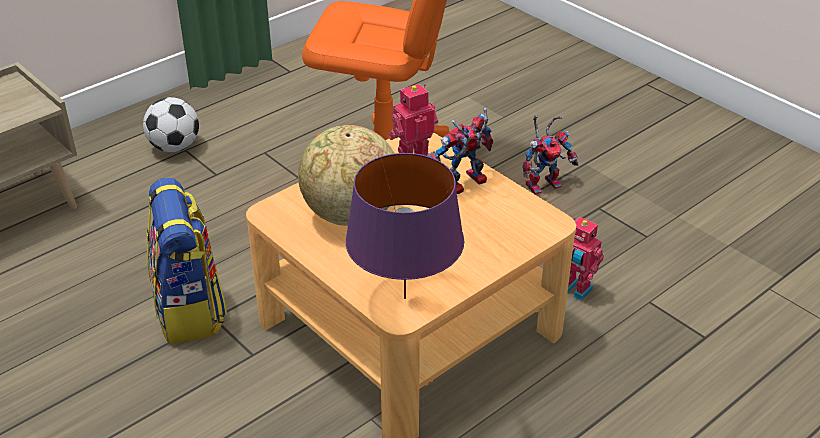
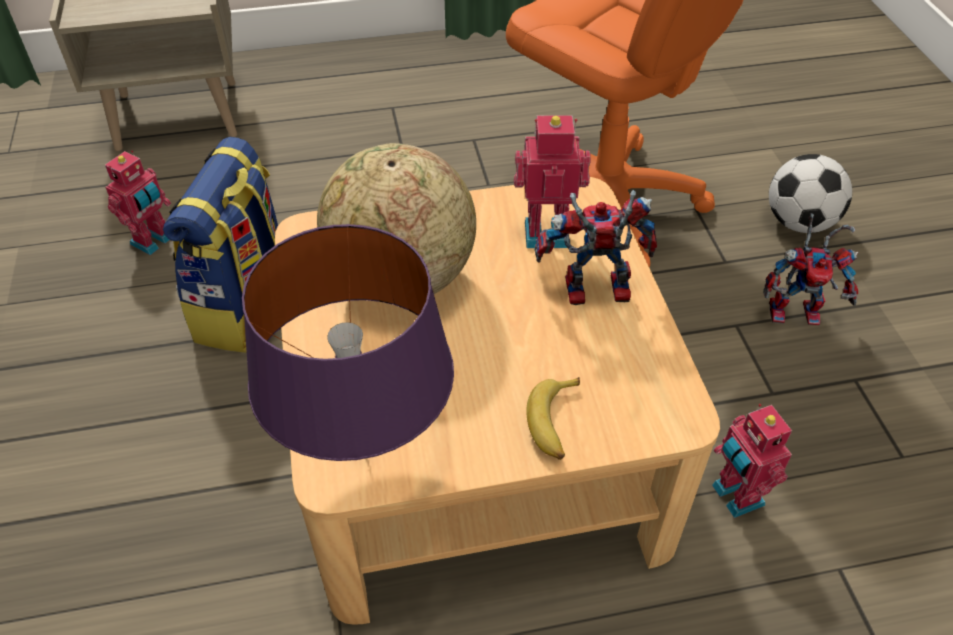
camera: 30 degrees right, 10 degrees up
football [143,97,199,152] -> football moved to [769,154,852,233]
none -> toy robot [105,150,171,255]
none -> banana [526,377,580,460]

